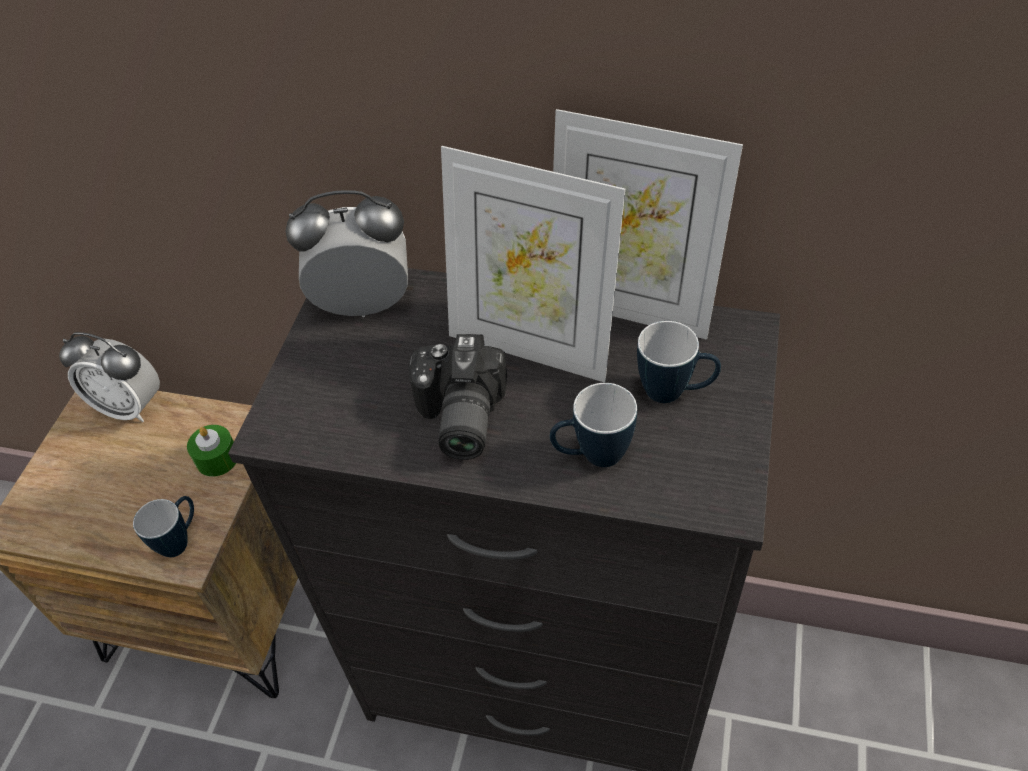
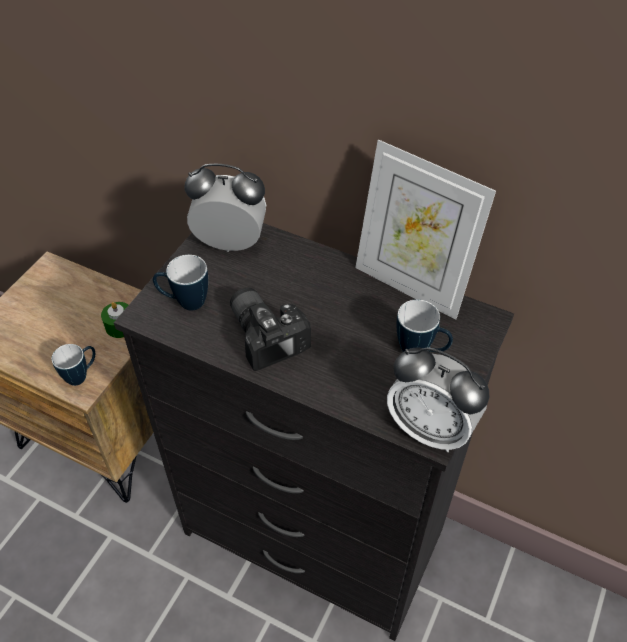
camera: 10 degrees right, 0 degrees up
alarm clock [59,332,160,422] -> alarm clock moved to [387,347,489,452]
camera [408,334,507,460] -> camera turned 135 degrees clockwise [230,287,311,371]
picture frame [441,146,625,383] -> none
mug [550,383,637,467] -> mug moved to [153,255,208,310]

